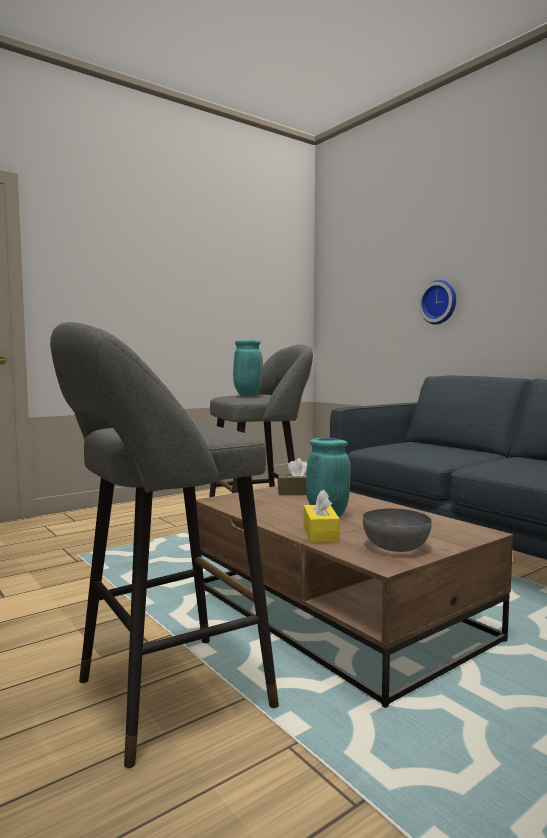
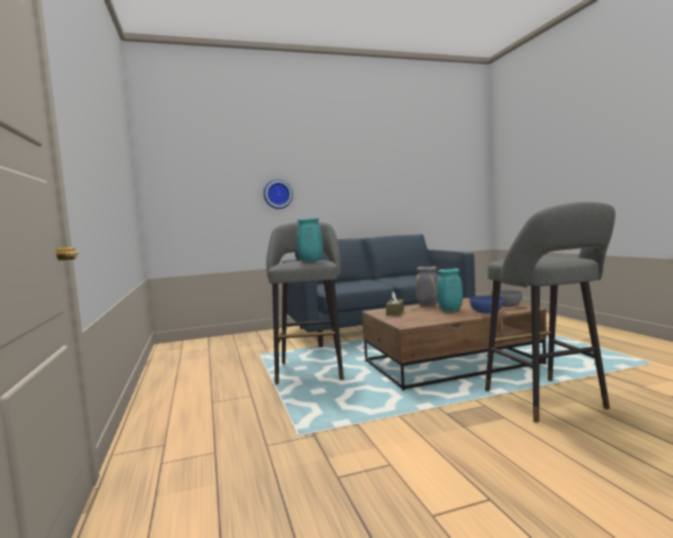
camera: 70 degrees left, 0 degrees up
yellow tissue box [304,490,340,543] -> blue bowl [470,296,503,314]
none -> grey vase [415,266,438,306]

